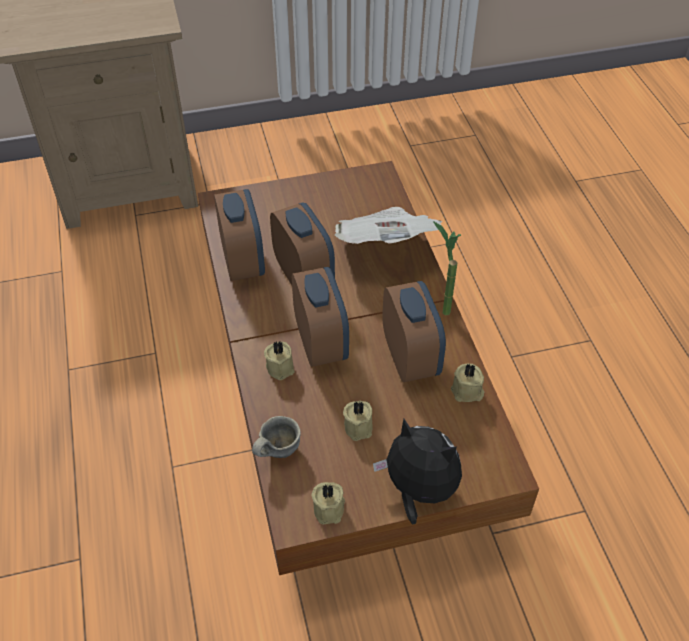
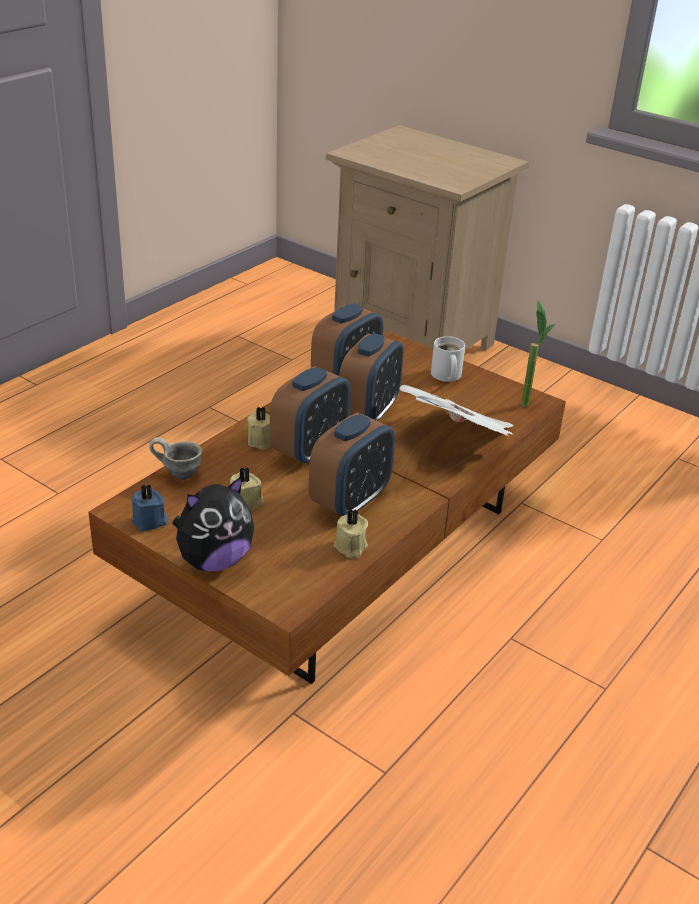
camera: 50 degrees right, 15 degrees down
beige candle [312,482,345,524] -> blue candle [131,484,169,531]
plush toy [373,419,462,525] -> plush toy turned 60 degrees clockwise [172,476,254,571]
potted plant [433,221,461,315] -> potted plant moved to [521,301,555,407]
none -> white mug [431,336,465,382]

